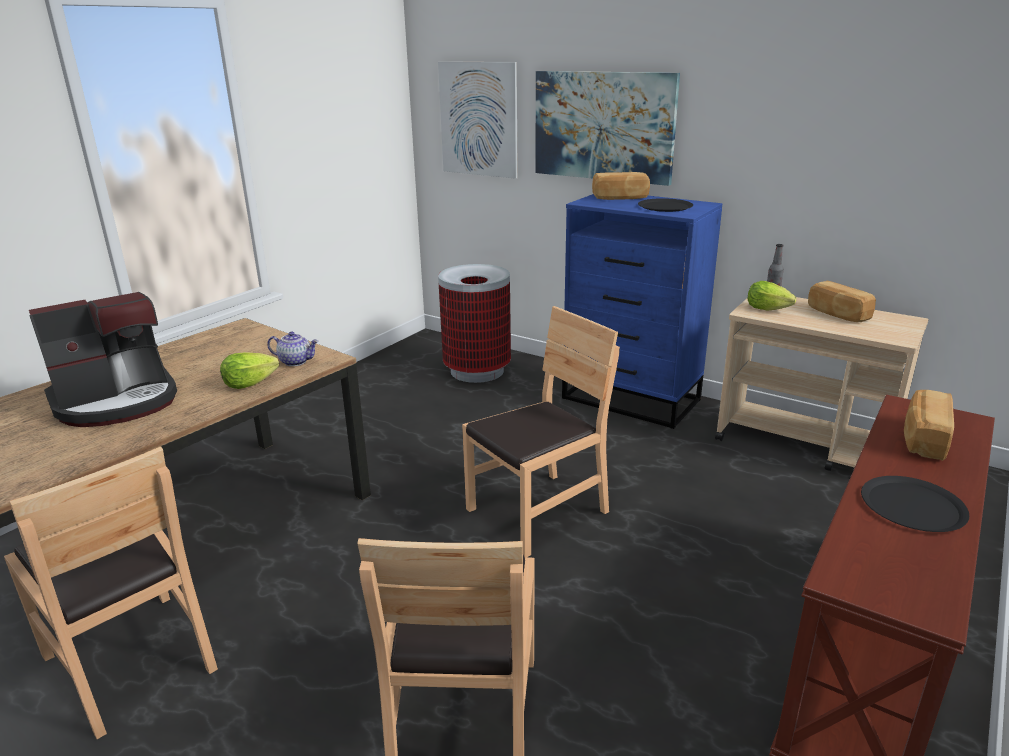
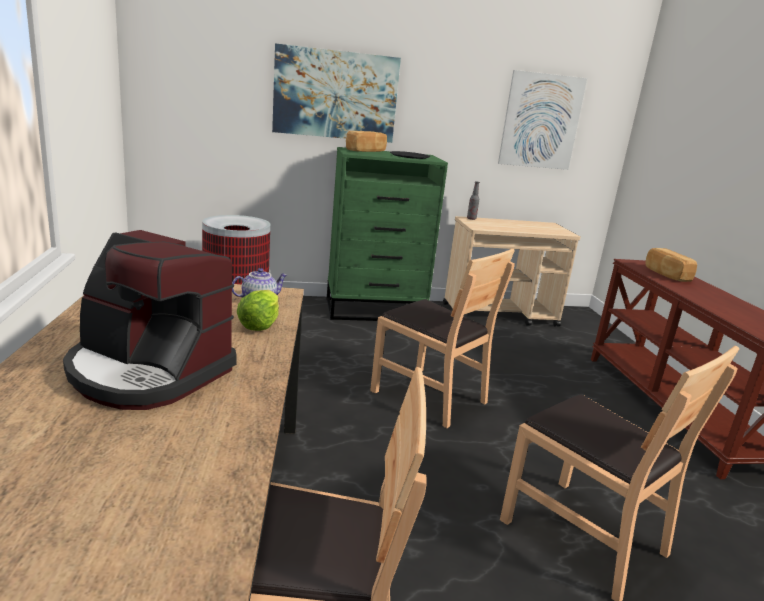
camera: 45 degrees left, 5 degrees down
coffee machine [29,292,177,427] -> coffee machine turned 105 degrees clockwise [63,230,237,410]
picture [438,62,518,179] -> picture moved to [498,70,587,170]
brown chair [462,306,620,558] -> brown chair turned 120 degrees clockwise [370,248,515,428]
blue dresser [562,194,722,429] -> green dresser [326,147,448,321]
lettuce [747,281,796,311] -> none
bread [808,281,876,322] -> none
black plate [861,476,969,532] -> none

